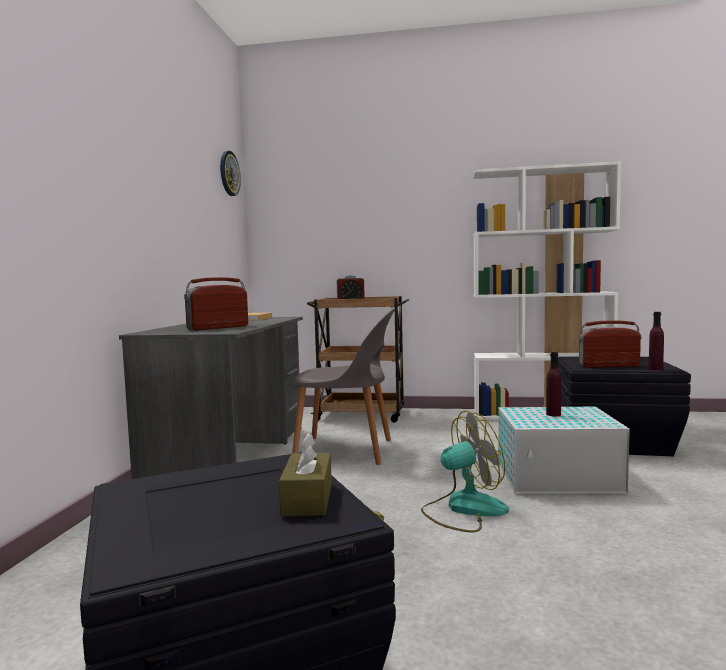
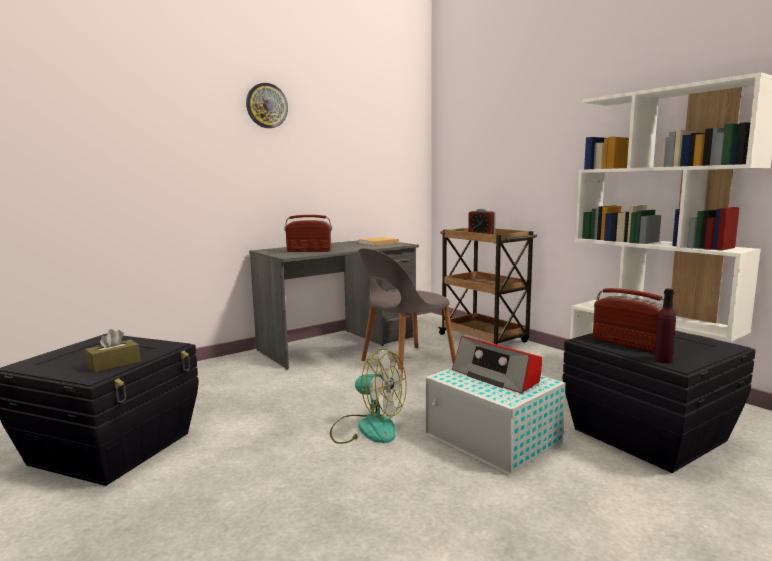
camera: 45 degrees right, 5 degrees up
wall clock [220,151,241,196] -> wall clock moved to [246,83,288,128]
grey chair [292,309,395,465] -> grey chair turned 90 degrees clockwise [359,248,456,378]
purple bottle [546,352,561,417] -> radio [452,336,542,393]

